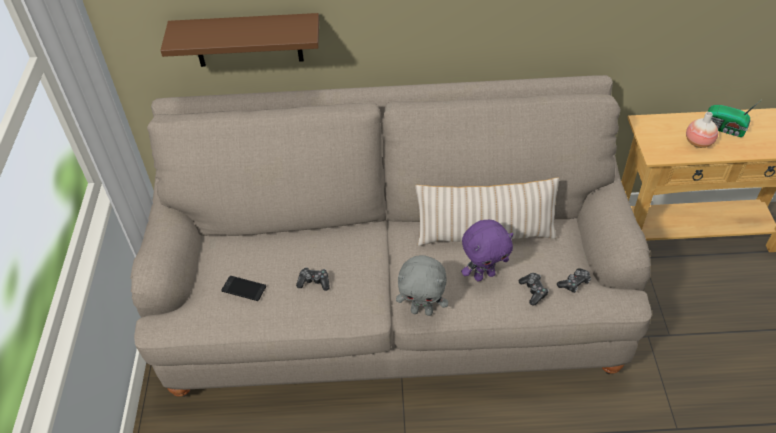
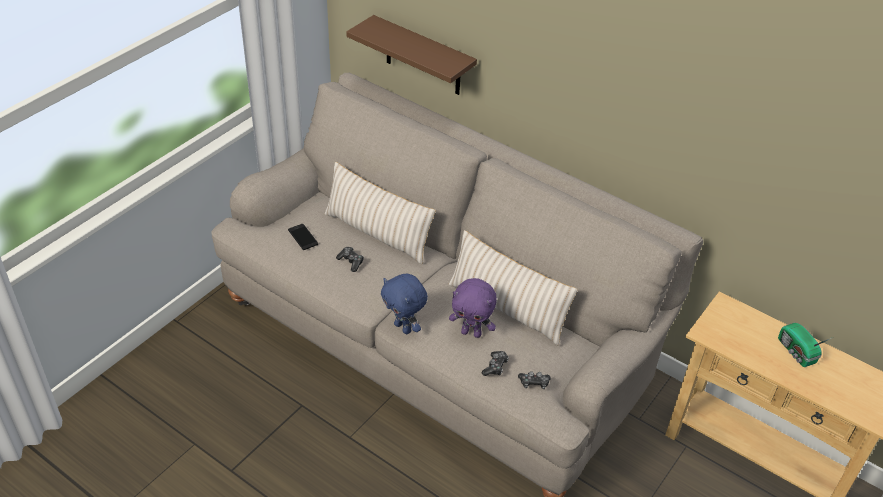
camera: 35 degrees right, 5 degrees down
grey plush toy [396,255,448,316] -> blue plush toy [381,274,428,334]
vase [686,112,718,148] -> none
none -> beige pillow [324,162,436,264]

